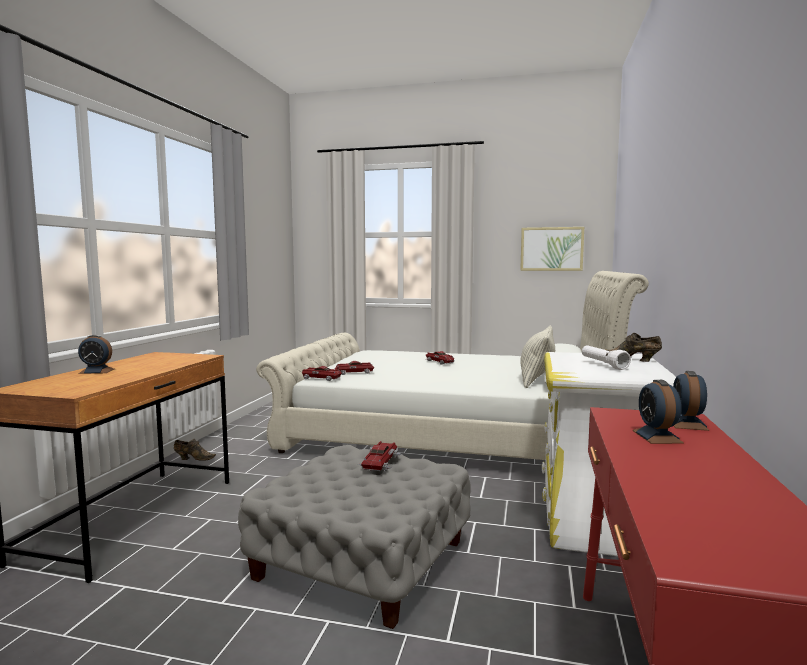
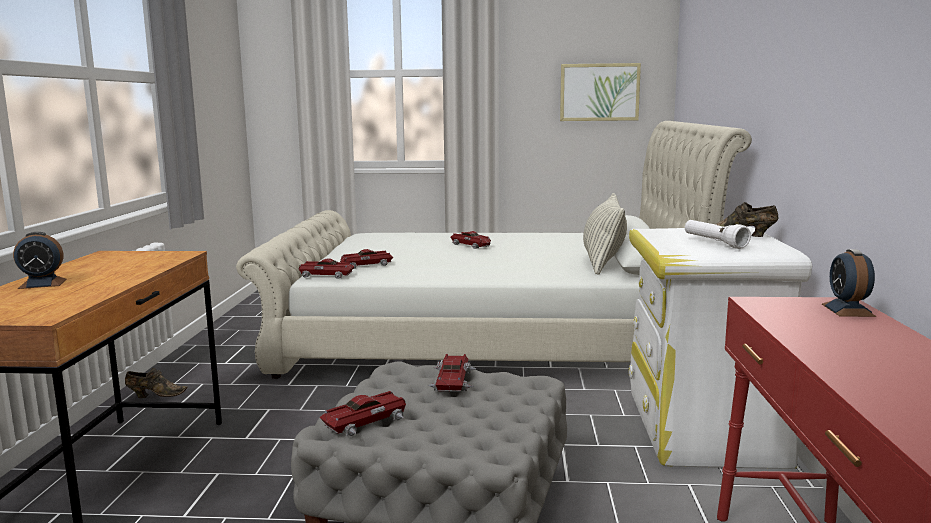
camera: 10 degrees left, 5 degrees up
alarm clock [632,380,684,444] -> none
none -> toy car [319,391,406,436]

